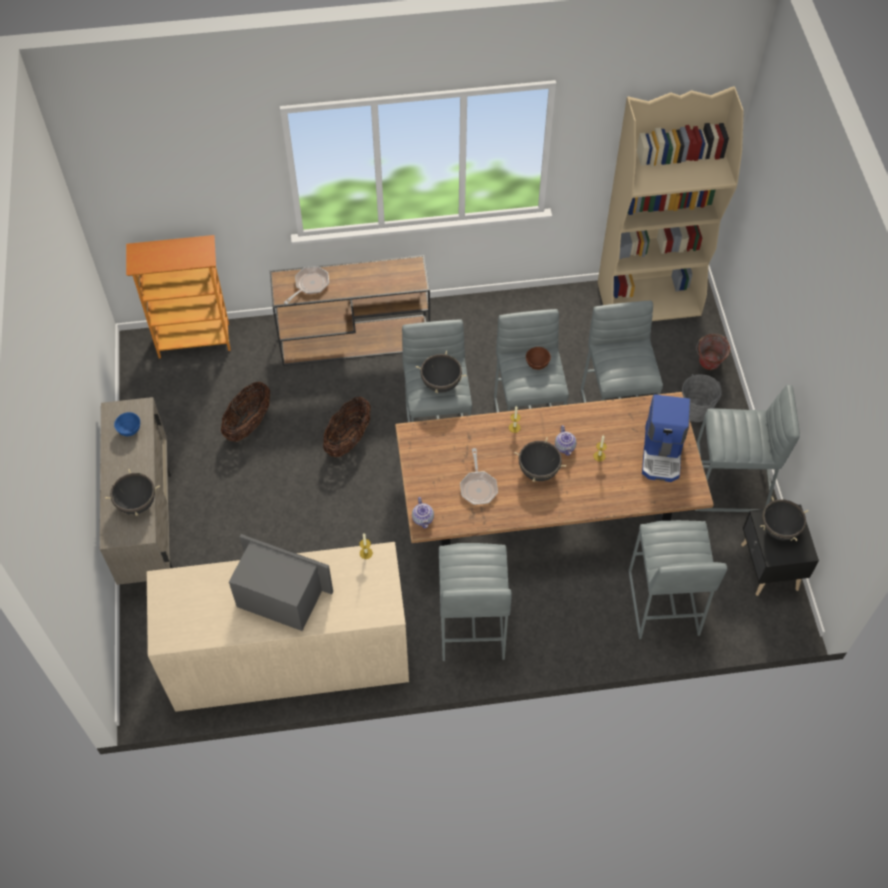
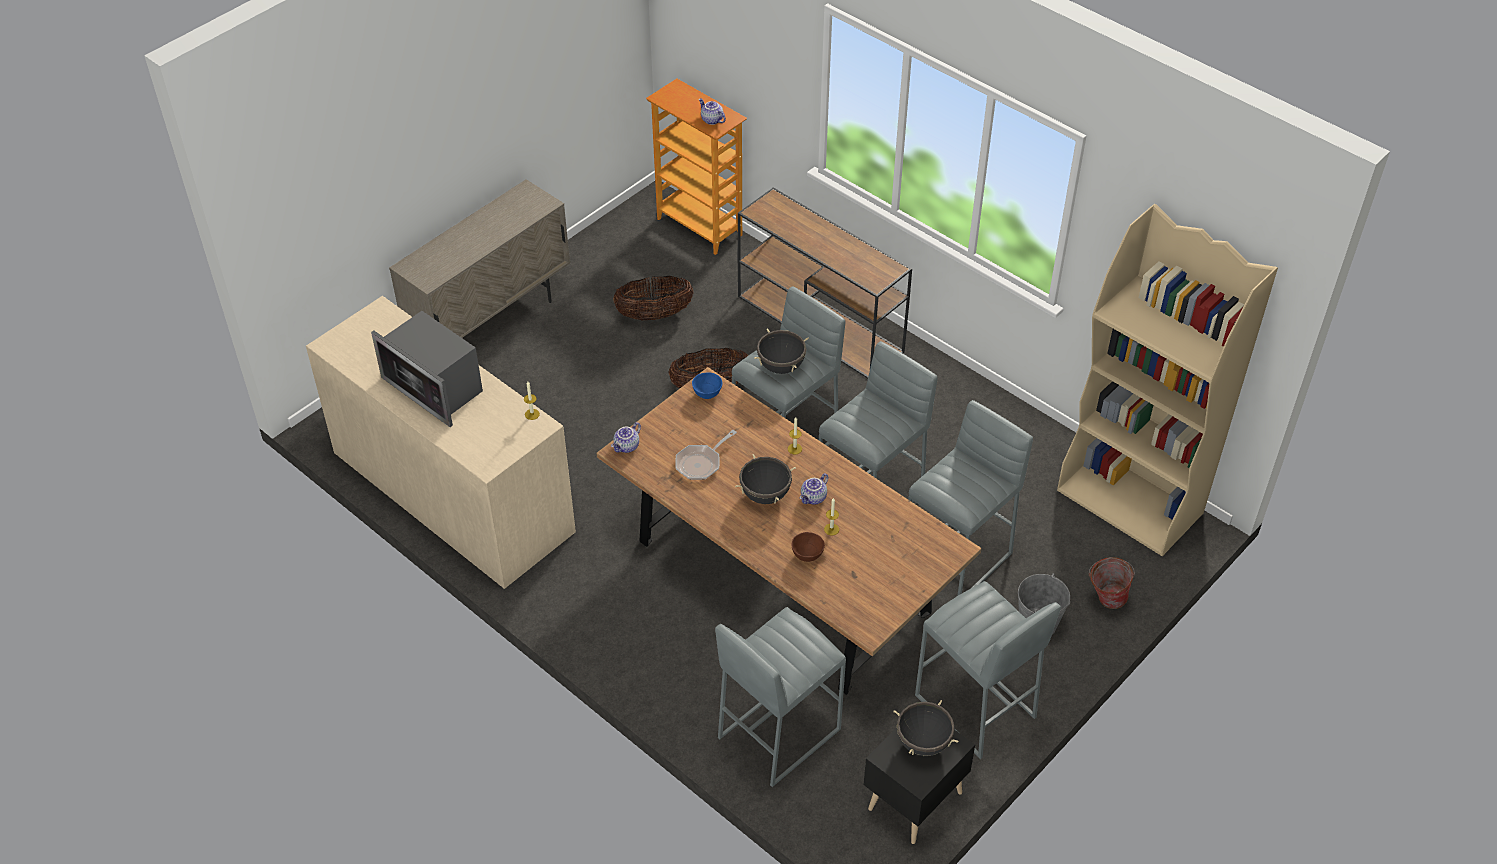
camera: 50 degrees right, 10 degrees down
black cooking pot [105,469,160,516] -> none
blue bowl [114,412,140,436] -> blue bowl moved to [692,372,722,399]
microwave [229,534,333,631] -> microwave turned 150 degrees clockwise [371,311,483,427]
frying pan [284,266,329,304] -> none
grey stool [439,543,512,661] -> none
brown bowl [526,347,551,370] -> brown bowl moved to [792,532,825,562]
coffee machine [642,394,691,482] -> none
none -> teapot [699,98,726,125]

